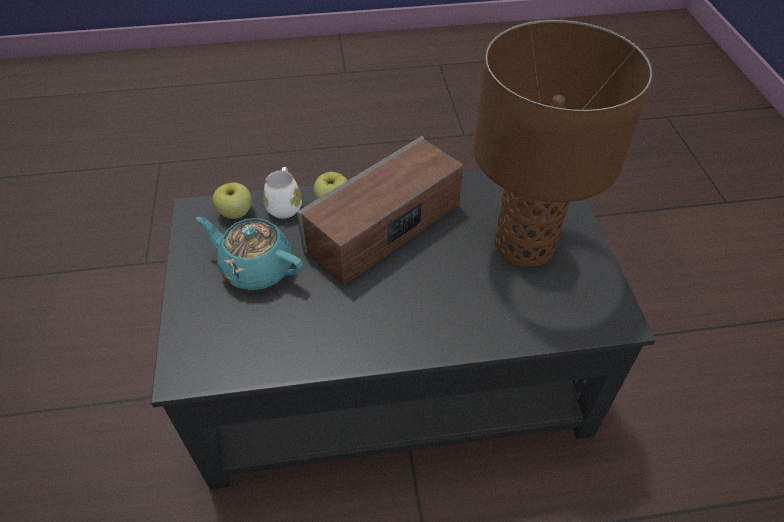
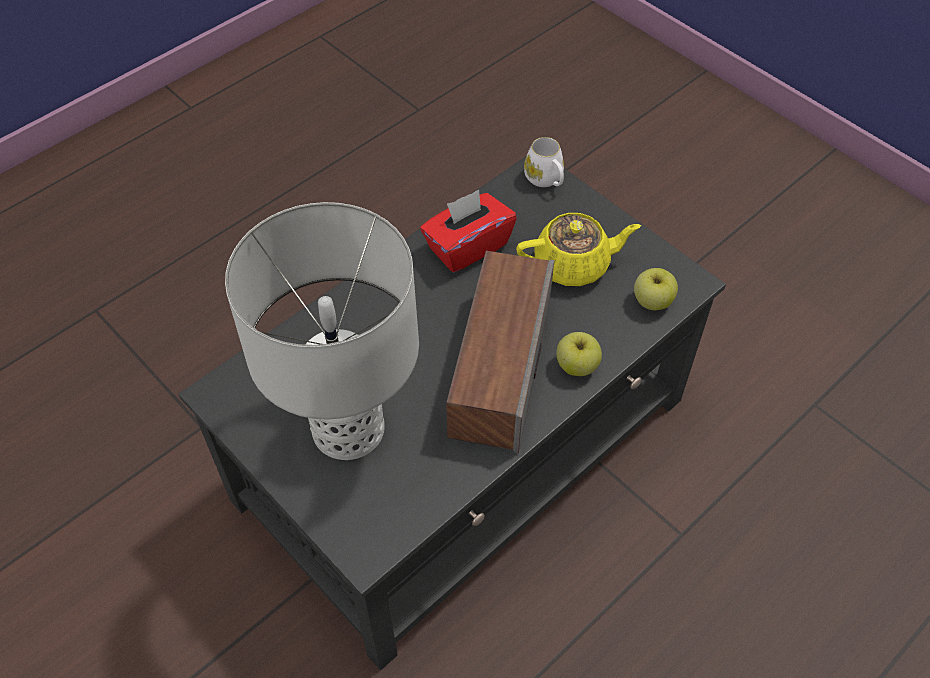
camera: 145 degrees right, 5 degrees up
turquoise teapot [196,217,303,290] -> yellow teapot [516,213,641,286]
white mug [263,167,302,219] -> white mug moved to [524,137,564,187]
brown table lamp [473,19,653,267] -> white table lamp [225,202,419,460]
none -> red tissue box [420,190,517,272]

